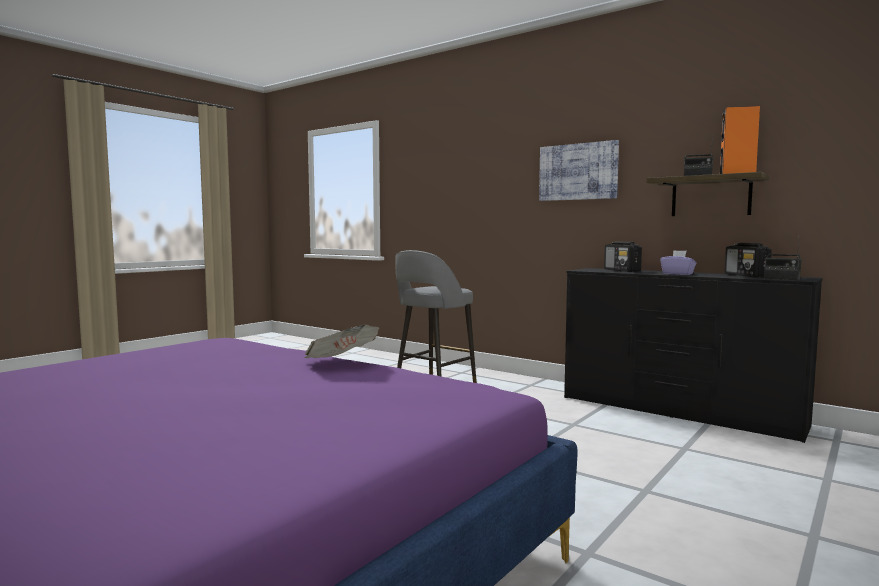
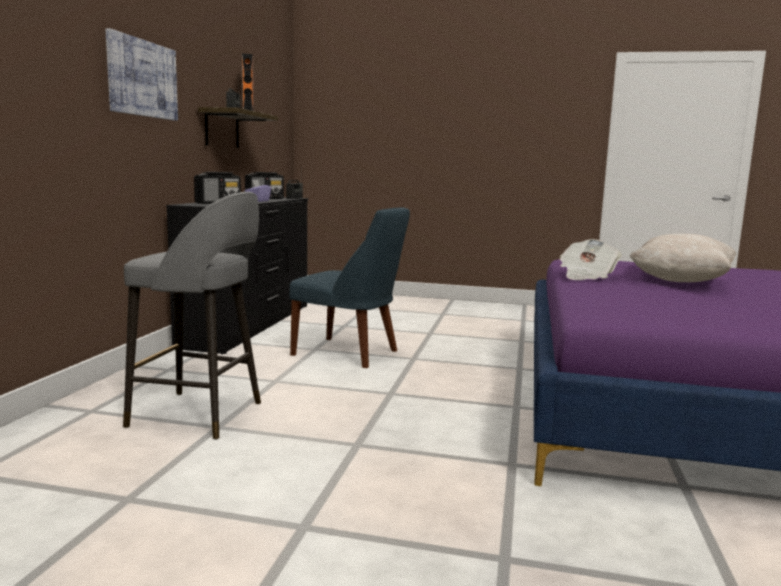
camera: 115 degrees left, 5 degrees up
none -> blue chair [289,207,410,368]
none -> beige pillow [630,234,737,282]

